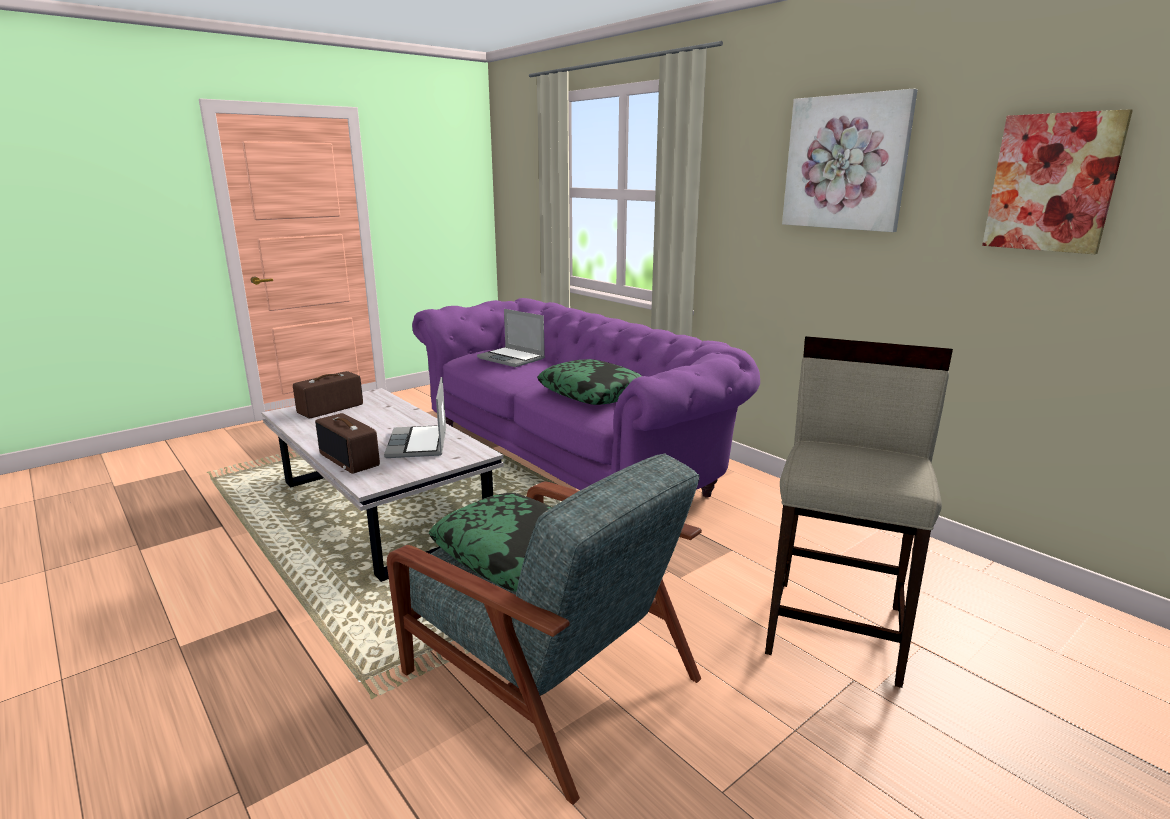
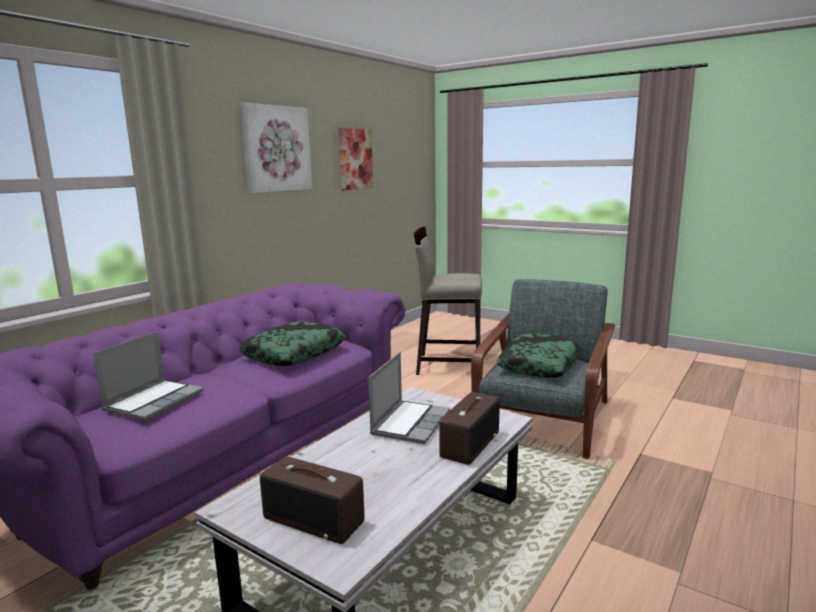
camera: 105 degrees left, 5 degrees down
laptop [384,377,446,458] -> laptop turned 45 degrees counterclockwise [368,352,450,444]

